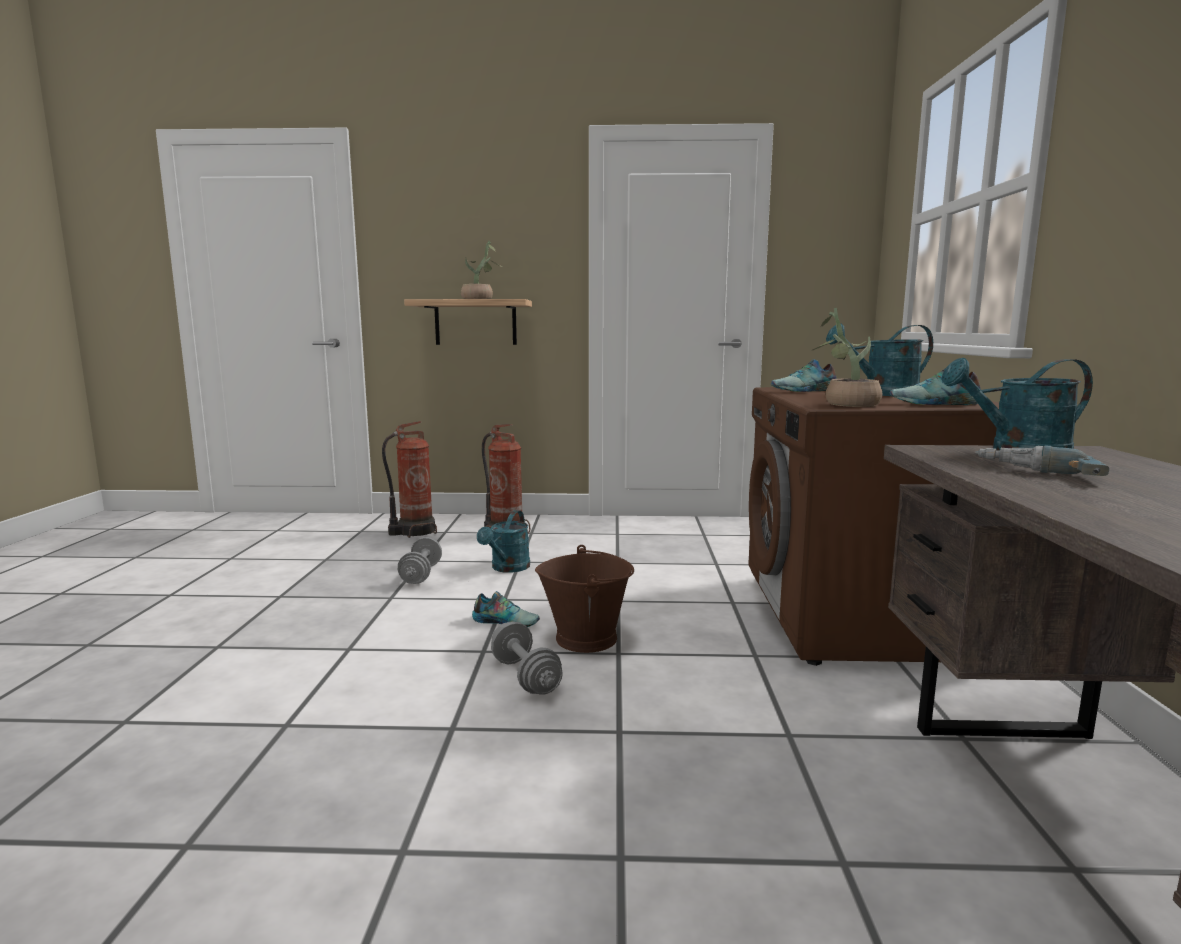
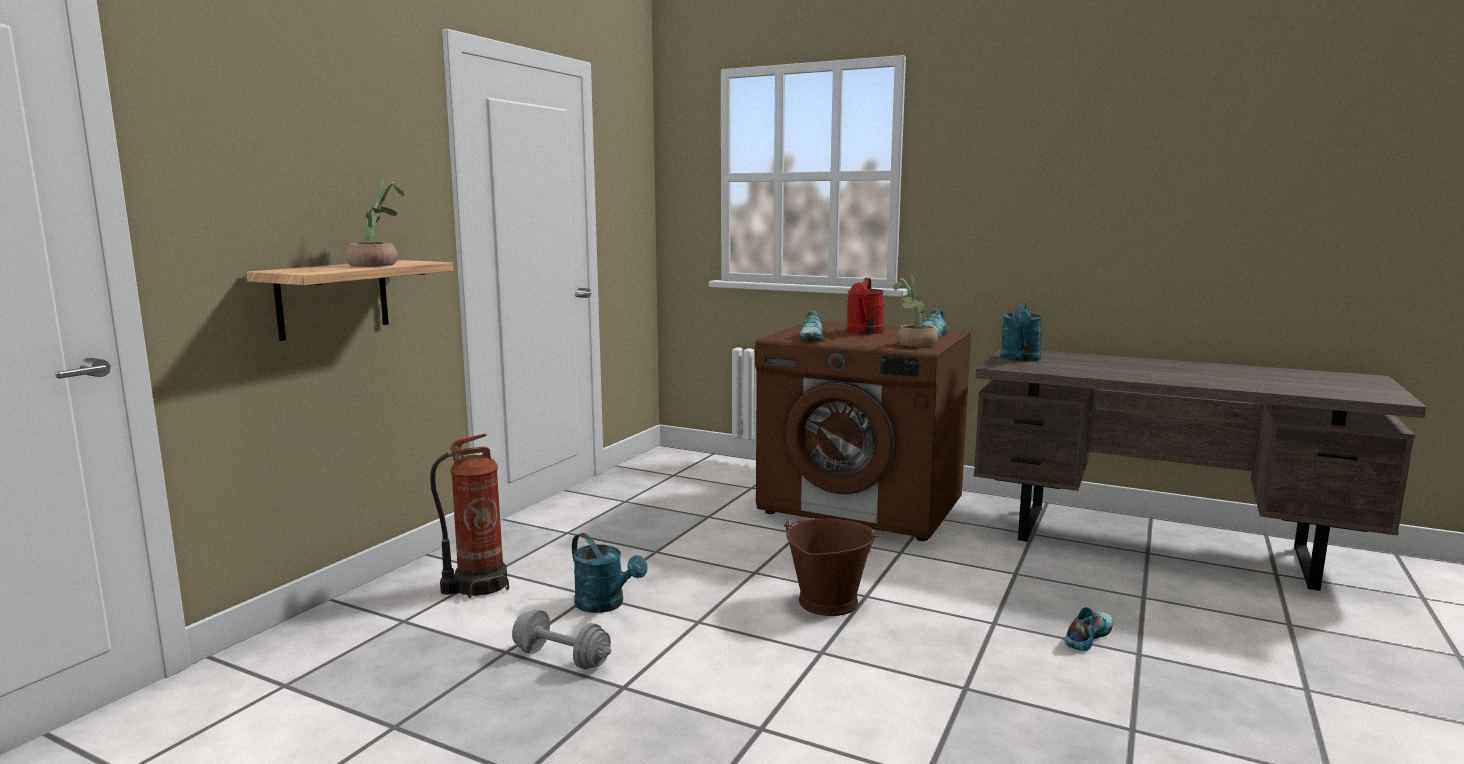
camera: 65 degrees left, 0 degrees up
fire extinguisher [382,421,437,538] -> none
shoe [472,591,540,627] -> shoe moved to [1064,607,1113,651]
grey dumbbell [491,622,563,695] -> none
turquoise watering can [826,323,933,396] -> red watering can [846,278,884,334]
power drill [975,445,1109,476] -> none

